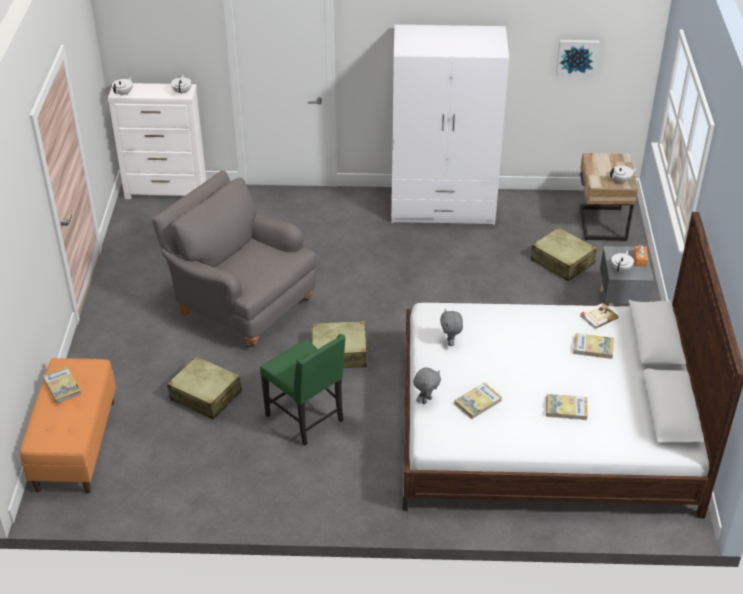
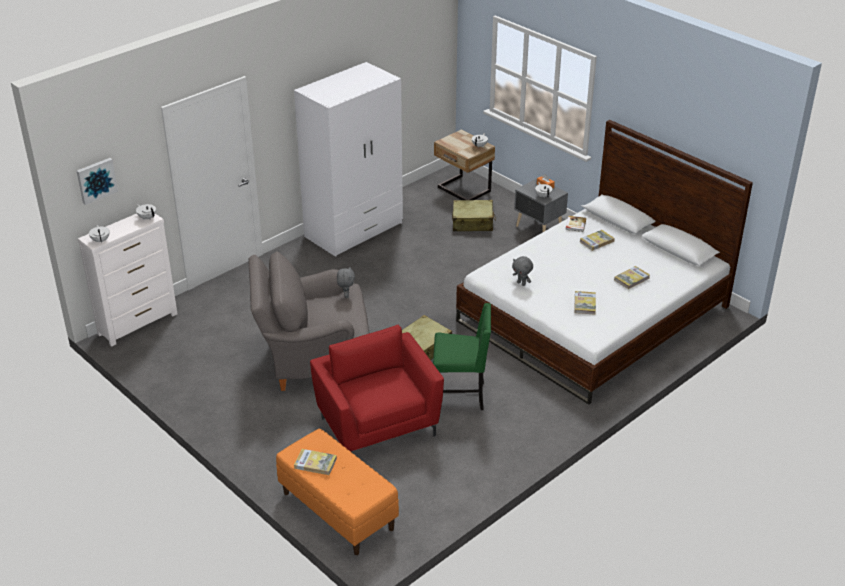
camera: 45 degrees left, 5 degrees down
beige suitcase [167,356,242,420] -> red armchair [310,325,444,452]
grey plush toy [413,367,441,404] -> grey plush toy moved to [337,267,355,298]
picture [556,40,599,77] -> picture moved to [77,158,118,205]

